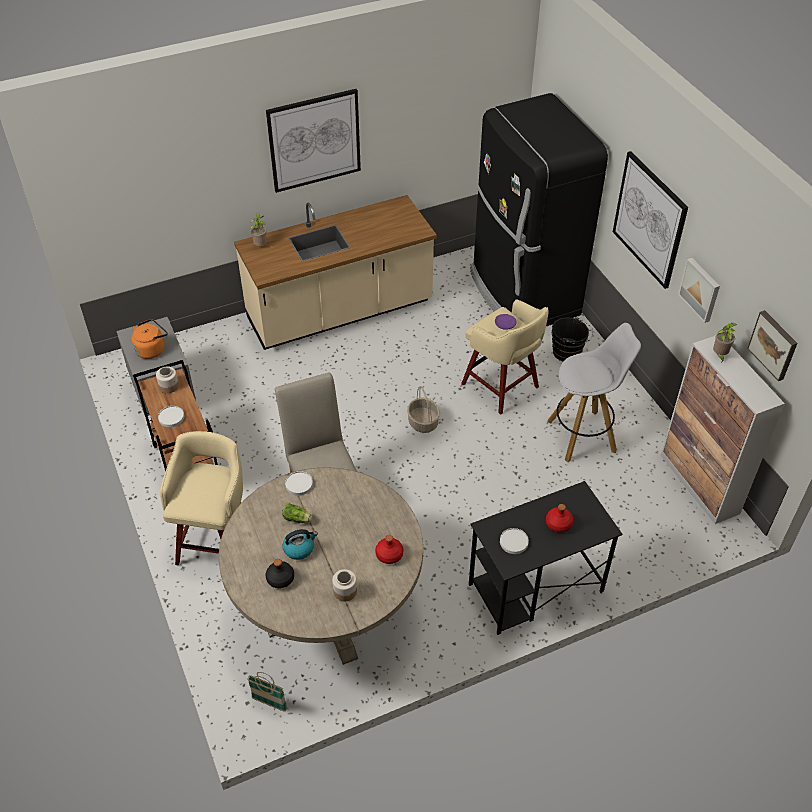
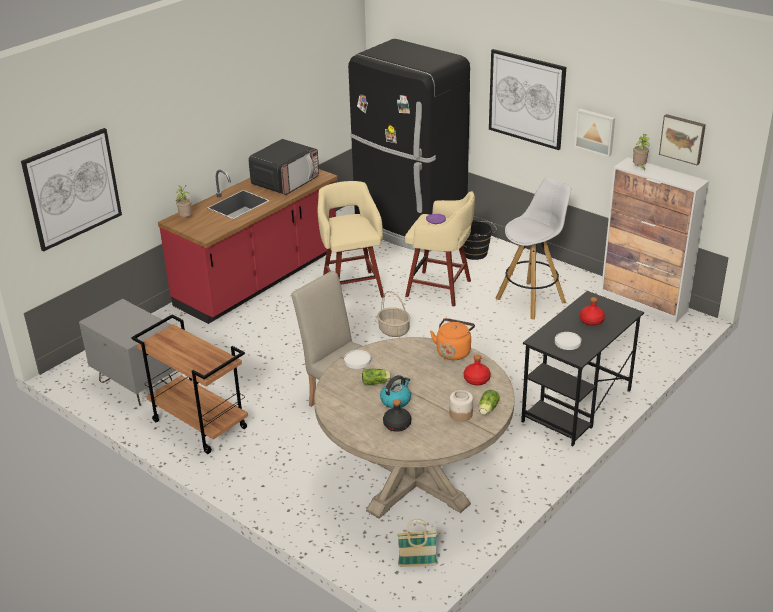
camera: 25 degrees left, 15 degrees down
orange kettle [132,319,168,359] -> orange kettle moved to [430,318,475,360]
jar [156,366,179,393] -> none
white plate [158,406,184,427] -> none
beige stool [160,431,243,566] -> beige stool moved to [318,181,384,298]
beige counter [234,195,437,350] -> red counter [158,169,338,324]
picture [266,89,361,193] -> picture moved to [21,128,122,251]
none -> microwave [248,139,319,195]
none -> lettuce [479,390,500,415]

